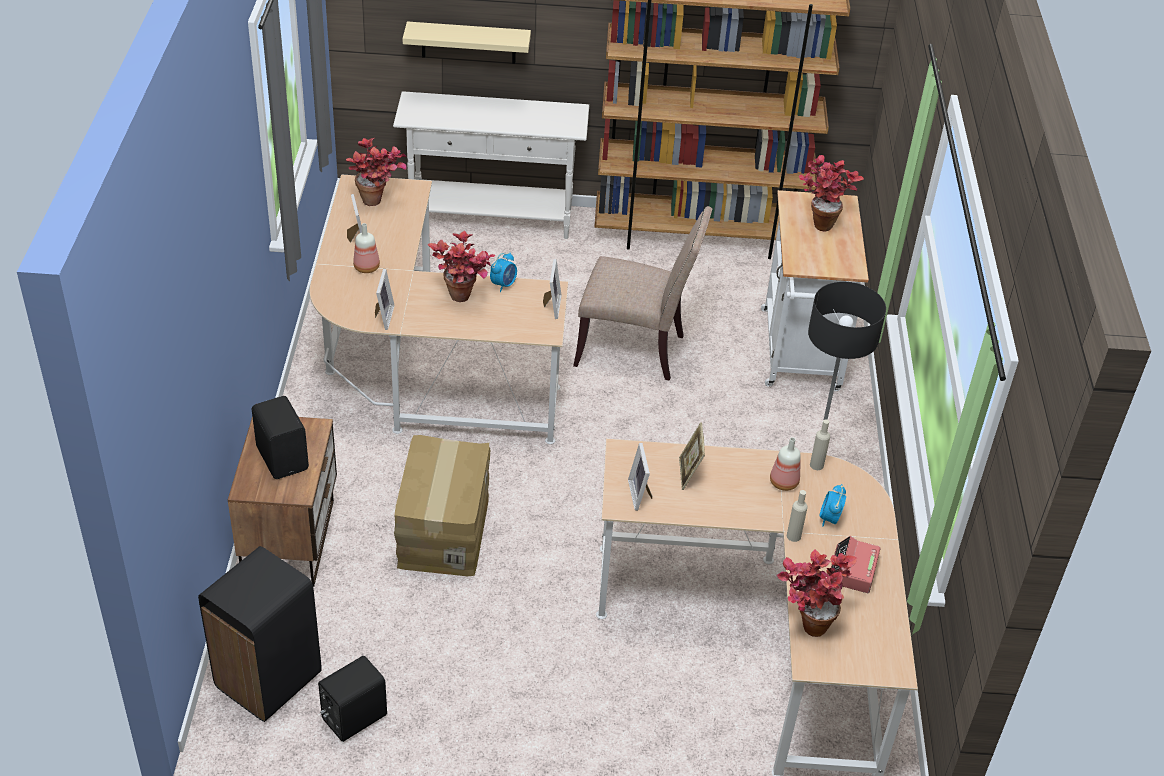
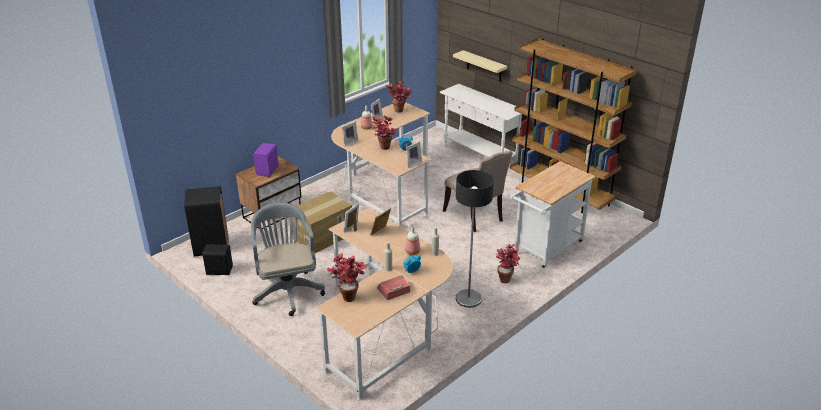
camera: 45 degrees right, 10 degrees down
black speaker [252,396,309,479] -> purple speaker [253,143,279,177]
potted plant [799,155,864,232] -> potted plant moved to [496,244,521,283]
none -> grey office chair [251,202,325,316]

